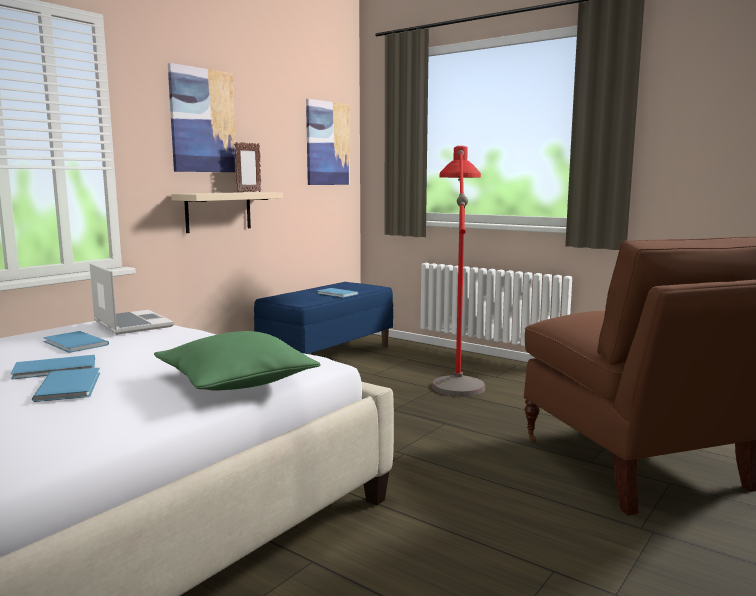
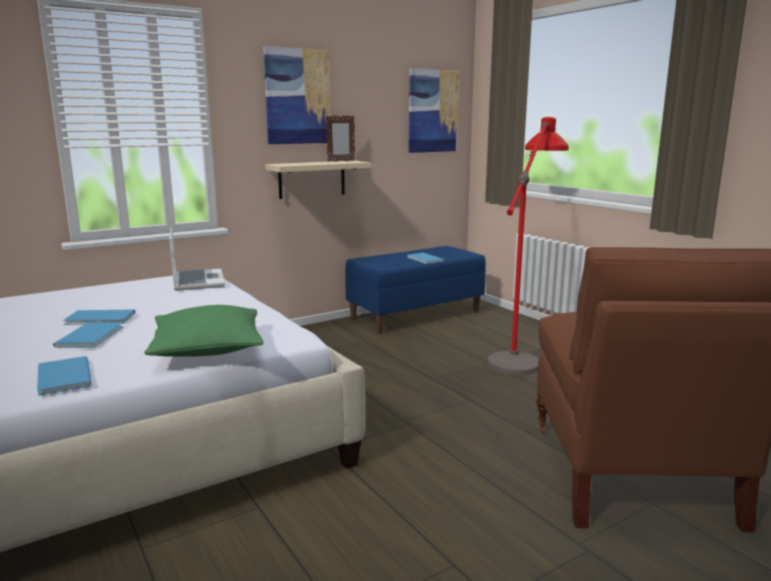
camera: 20 degrees right, 5 degrees up
blue book [43,331,109,353] -> blue book moved to [37,356,92,396]

